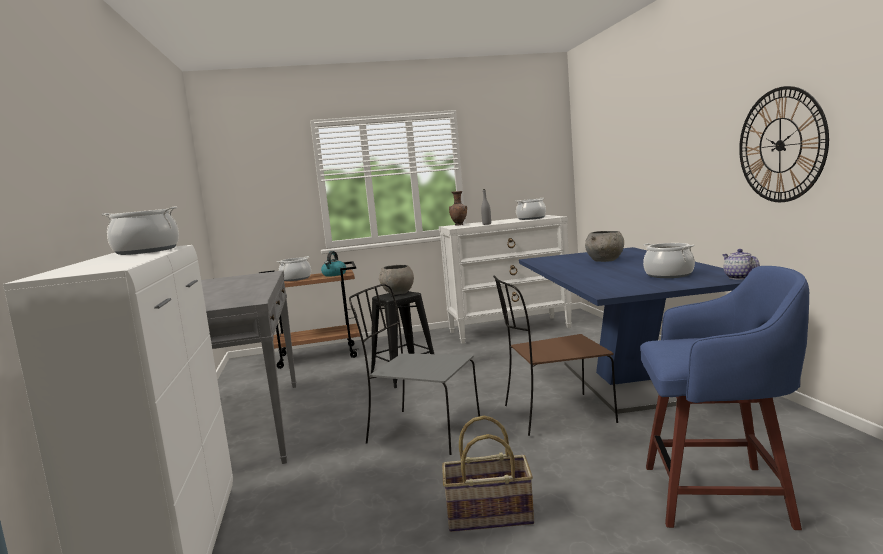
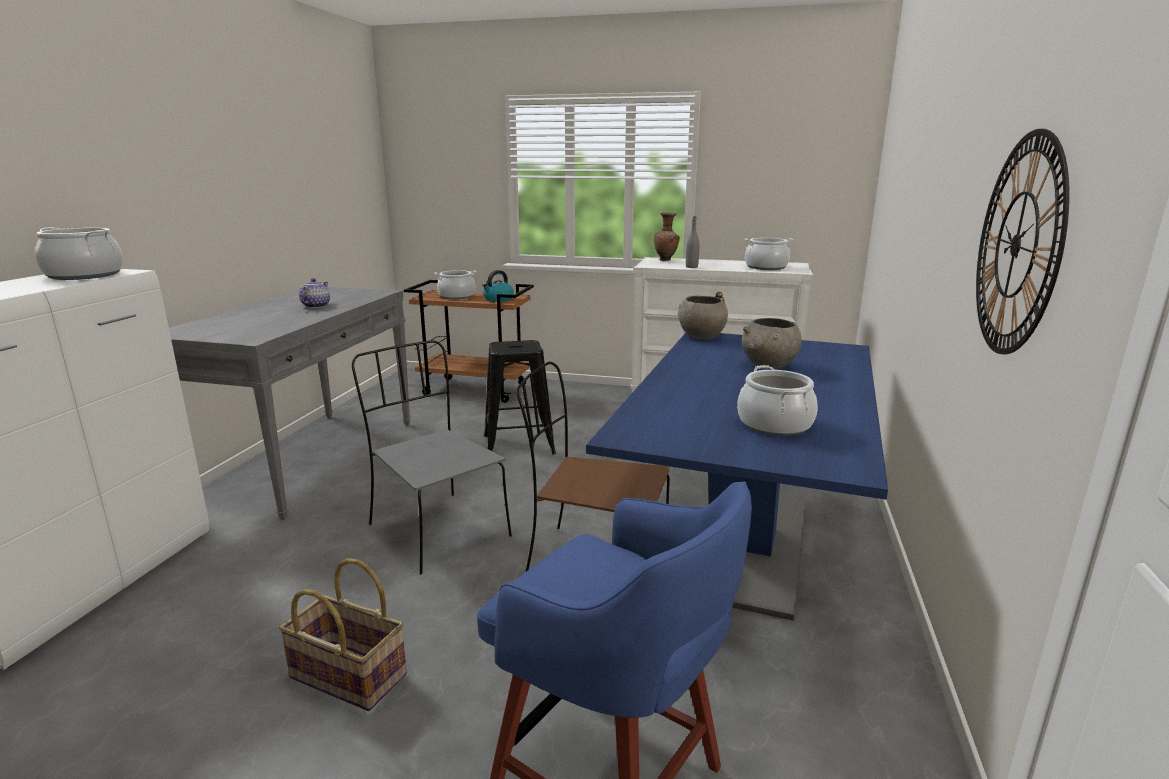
camera: 25 degrees right, 10 degrees up
grey bowl [379,265,414,295] -> grey bowl moved to [678,296,728,340]
teapot [722,249,760,280] -> teapot moved to [299,278,330,308]

